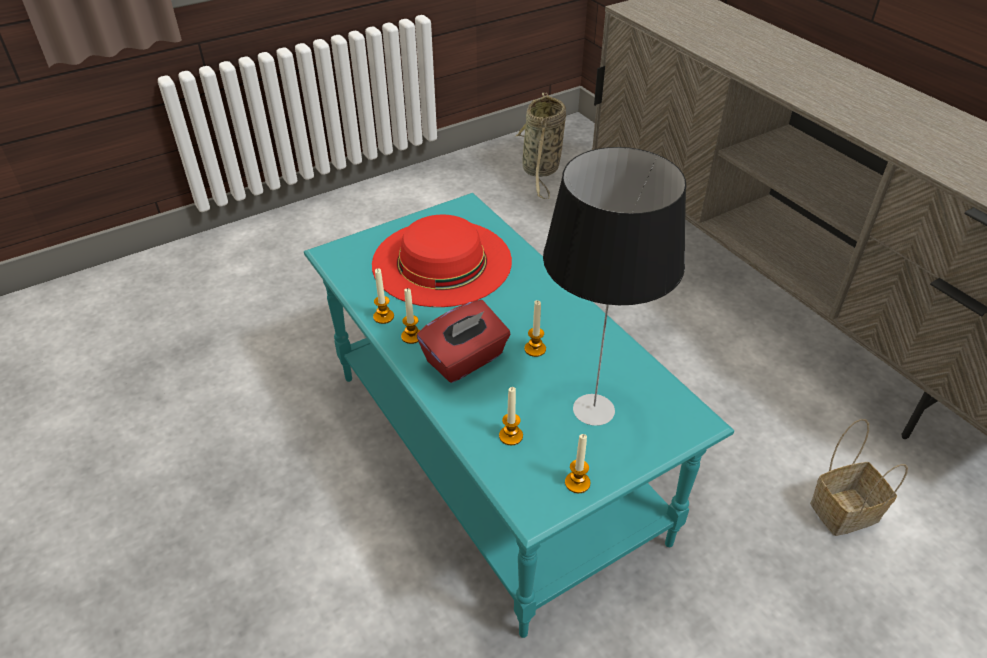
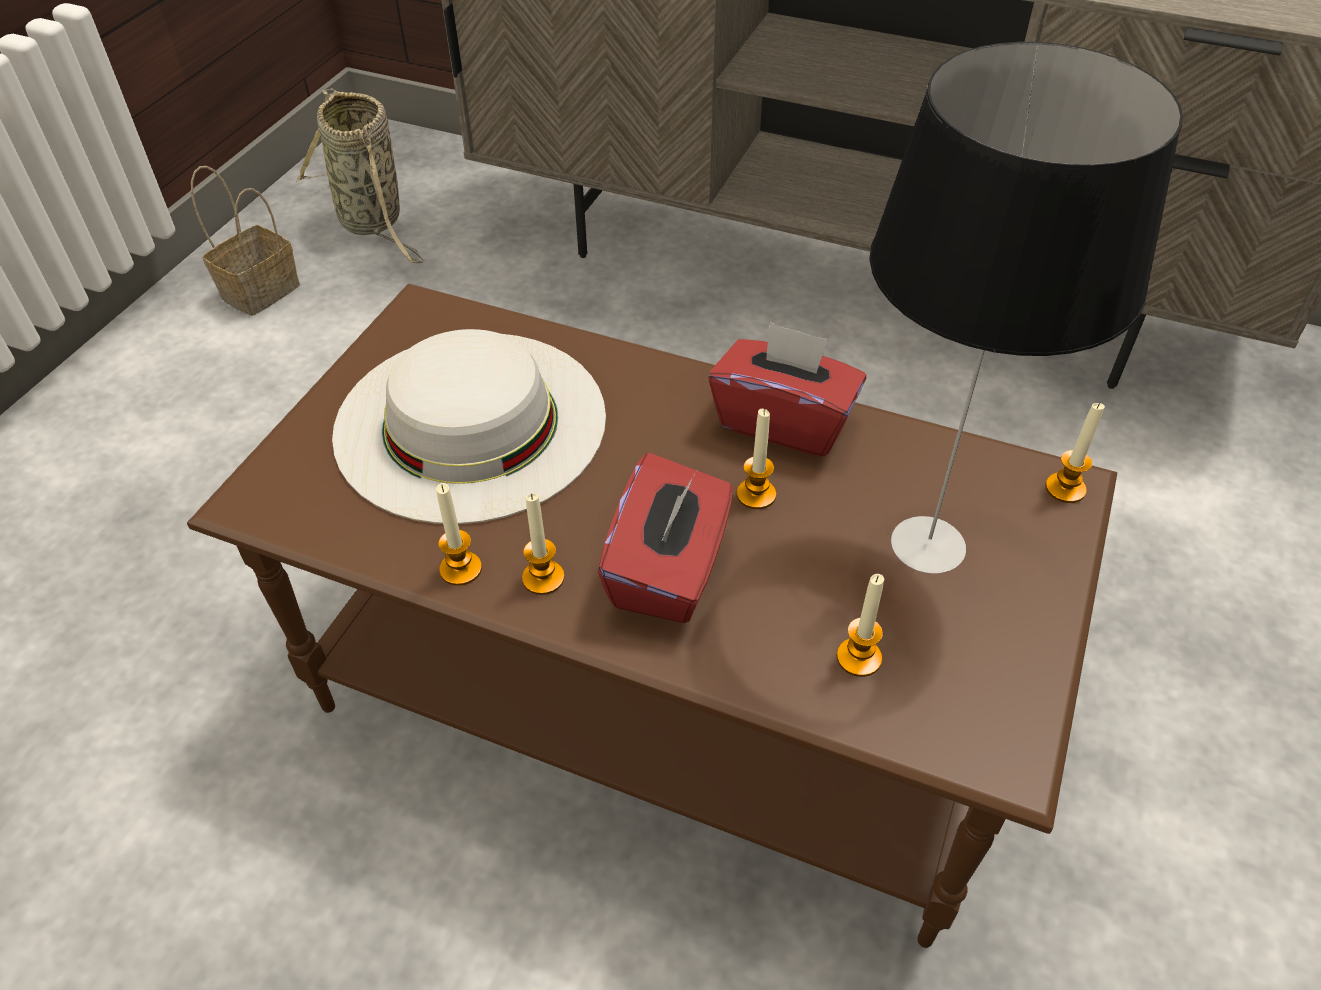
camera: 35 degrees left, 5 degrees up
turquoise coffee table [304,193,734,638] -> brown coffee table [187,284,1117,948]
red hat [372,215,512,307] -> white hat [332,329,606,524]
candle [565,434,590,493] -> candle moved to [1045,403,1105,503]
basket [810,419,908,536] -> basket moved to [191,166,300,316]
none -> red tissue box [708,321,866,457]

